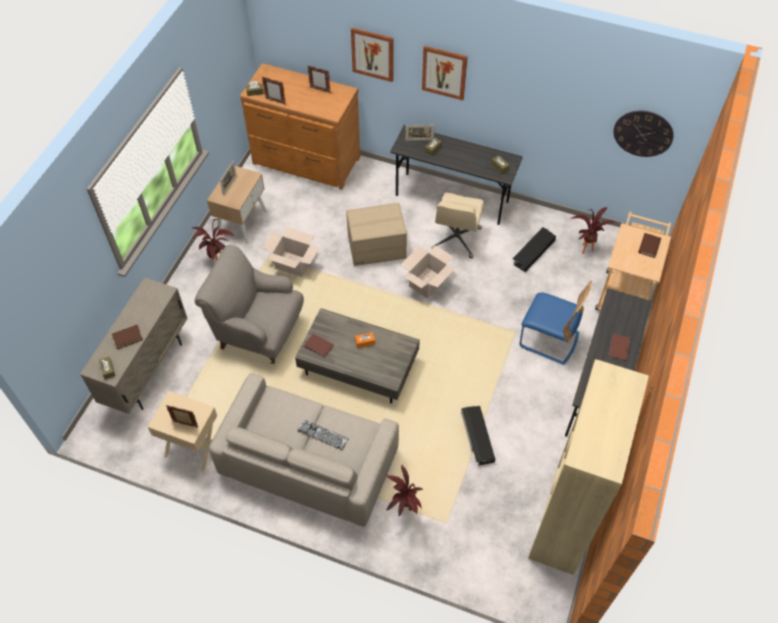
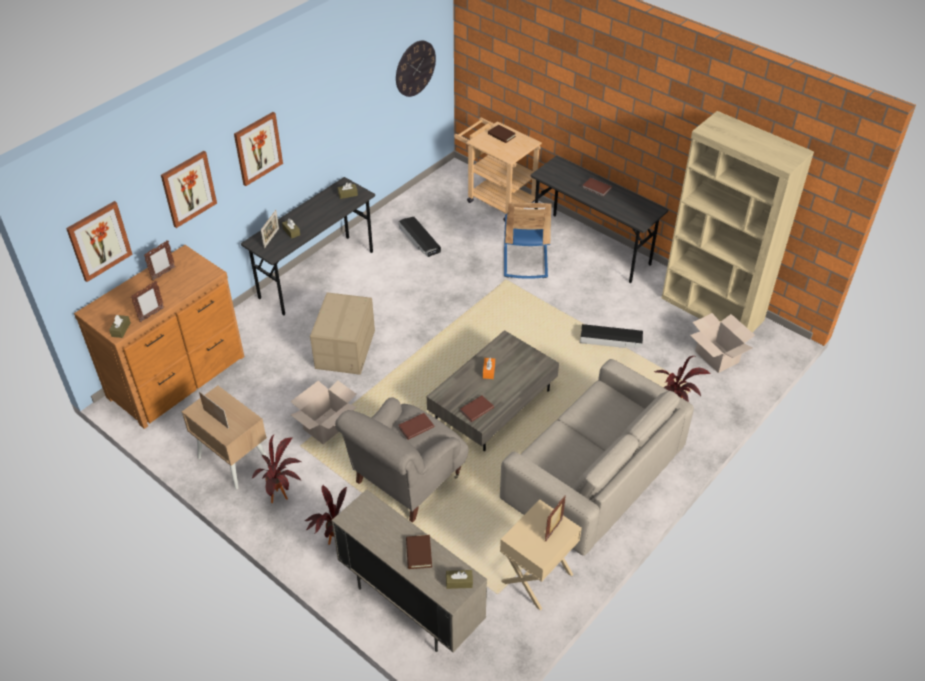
camera: 70 degrees left, 10 degrees down
keyboard [298,420,349,450] -> none
cardboard box [401,245,456,298] -> cardboard box moved to [690,313,755,373]
beige office chair [432,192,484,258] -> none
blue chair [520,280,592,365] -> blue chair turned 135 degrees clockwise [504,203,551,279]
potted plant [571,207,615,254] -> potted plant moved to [305,485,347,545]
none -> picture [66,201,133,282]
none -> brown book [398,413,434,440]

